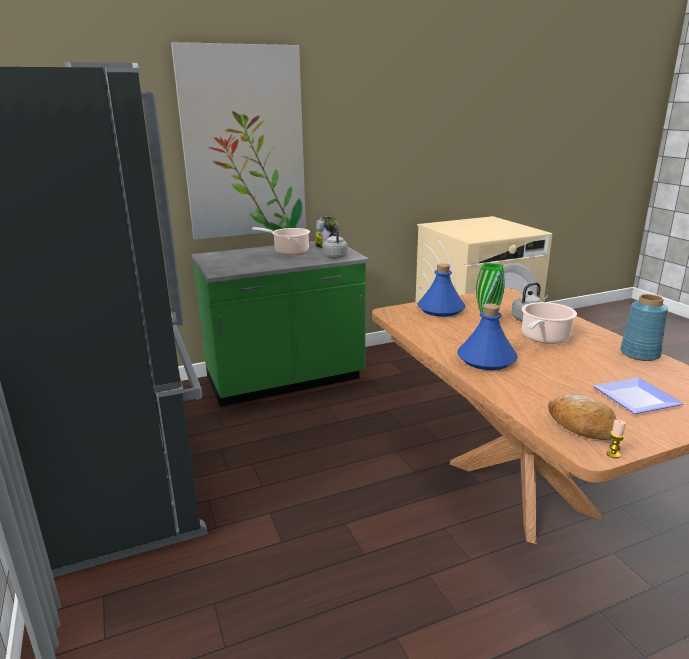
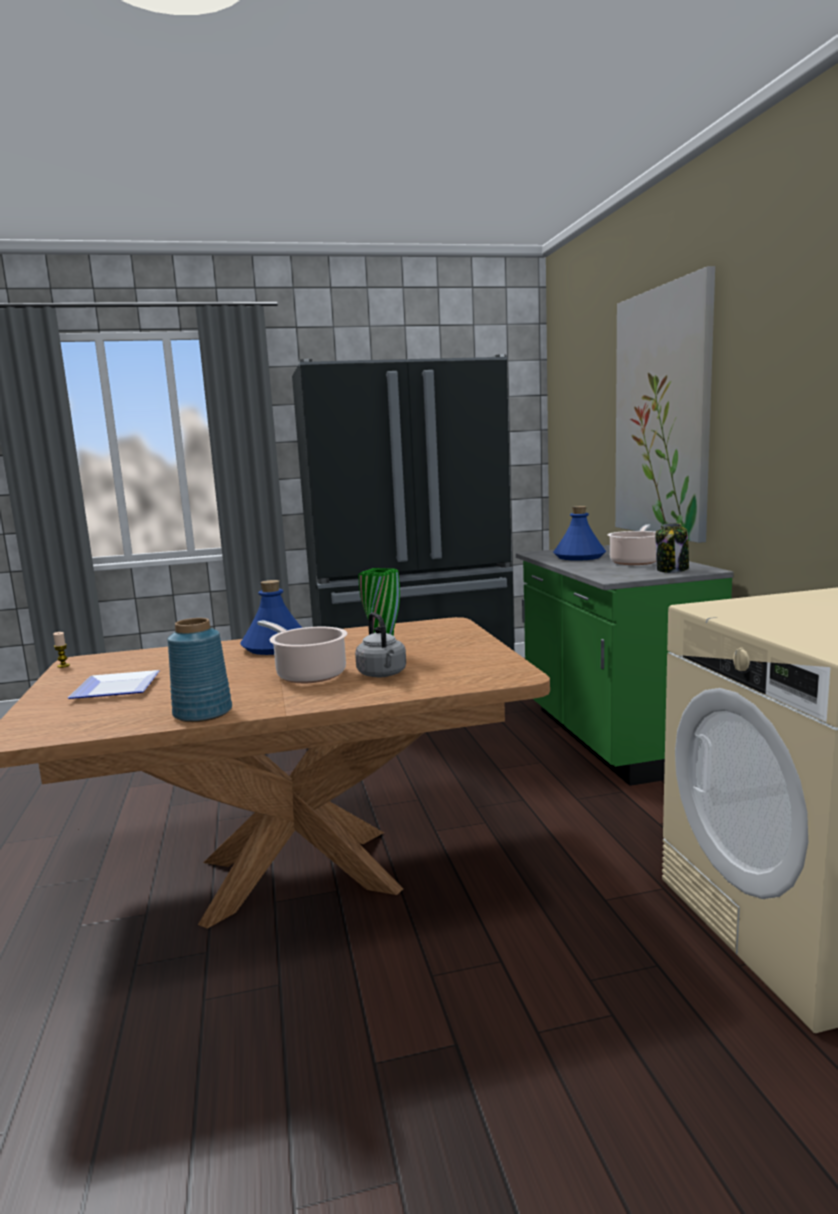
camera: 100 degrees right, 10 degrees down
grey kettle [322,225,348,259] -> none
blue bottle [417,263,466,317] -> blue bottle moved to [553,506,606,561]
bread [548,395,617,440] -> none

